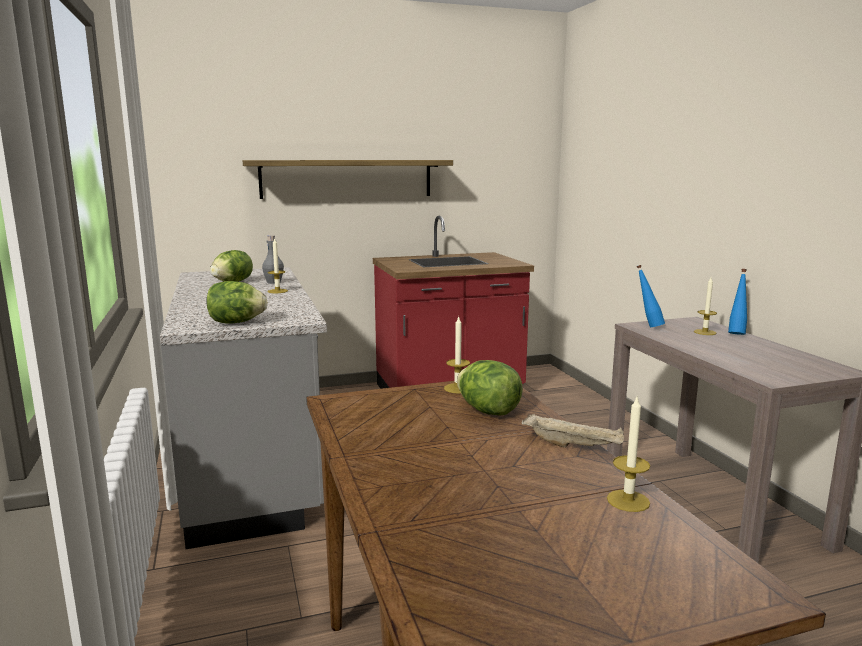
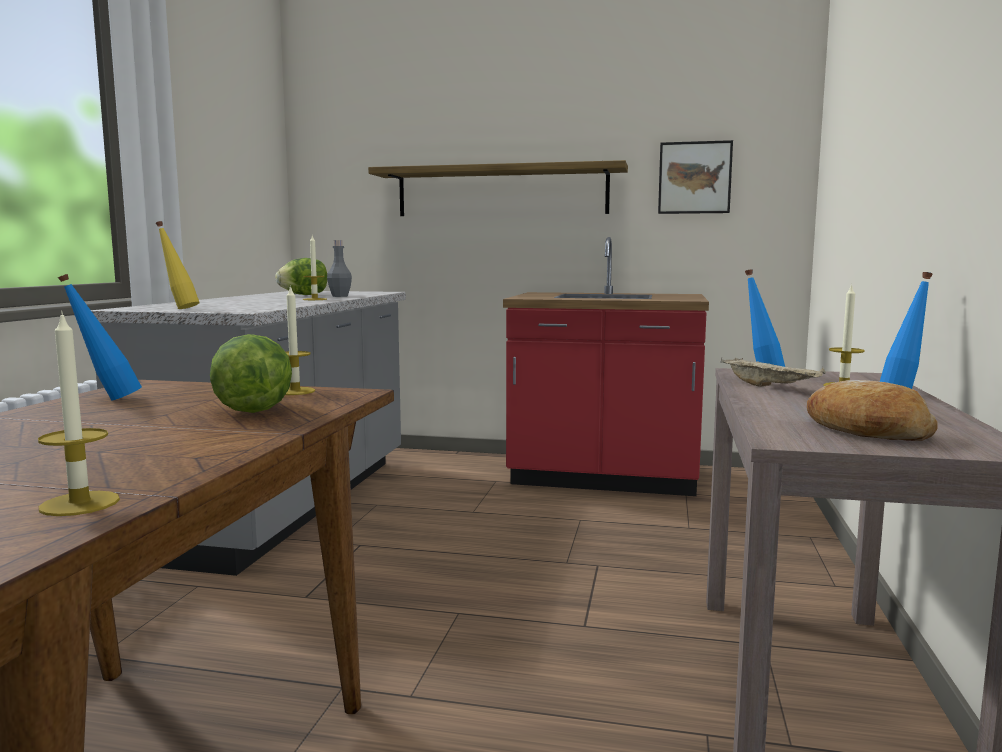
camera: 30 degrees right, 5 degrees down
lettuce [207,281,268,324] -> yellow bottle [156,221,200,309]
beige tray [521,413,624,448] -> beige tray moved to [720,358,826,387]
none -> blue bottle [58,274,142,401]
none -> picture [658,140,733,214]
none -> bread [807,380,938,441]

